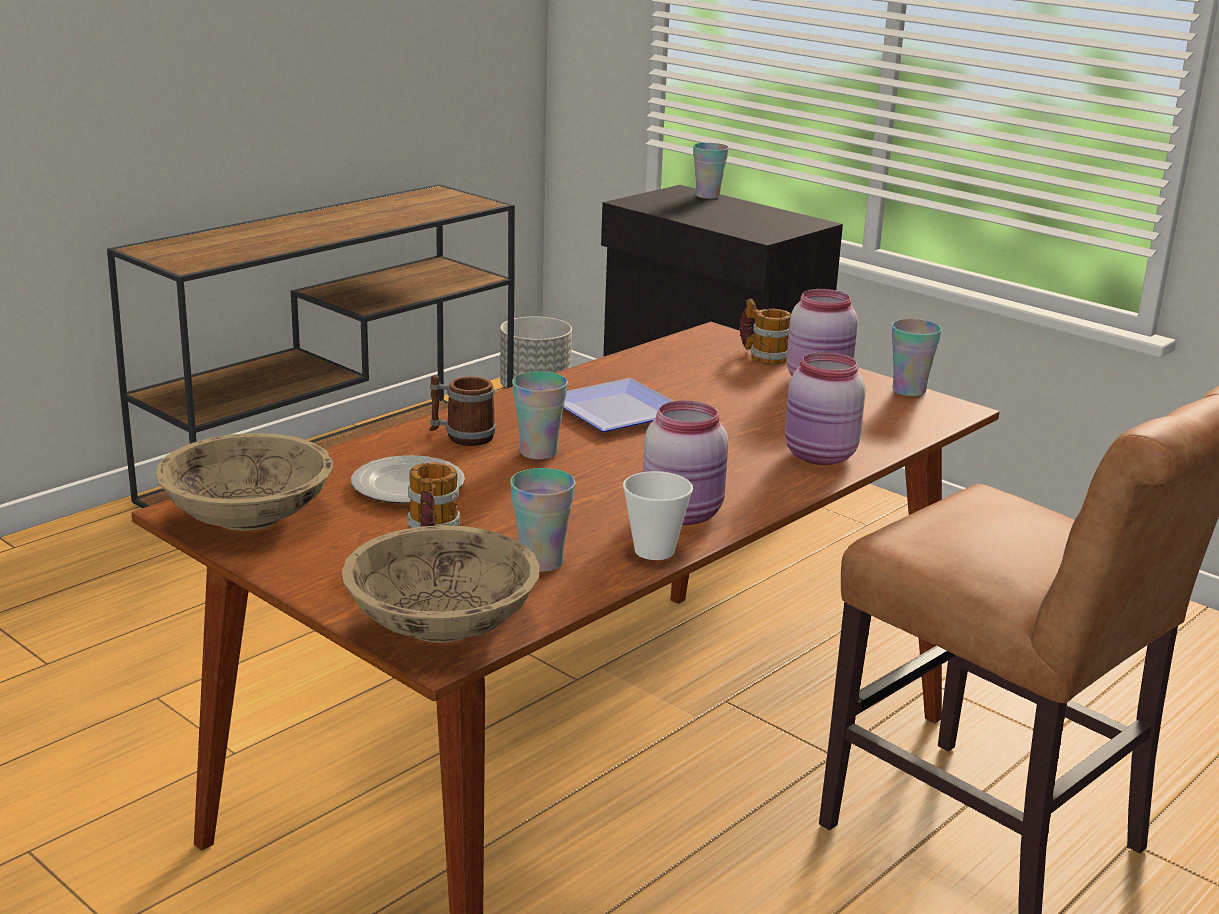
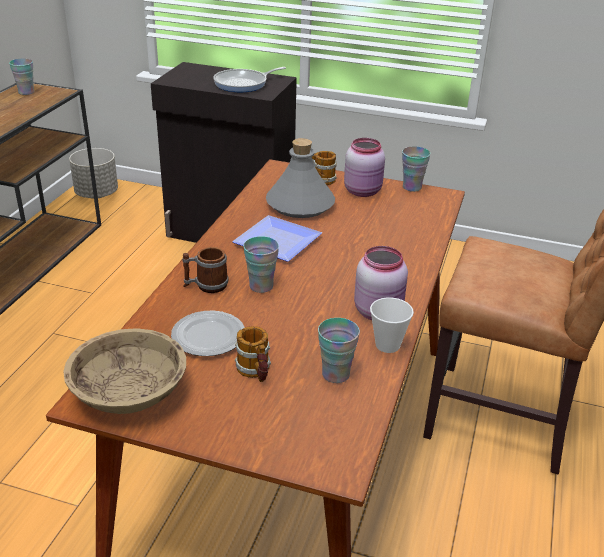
camera: 25 degrees left, 10 degrees up
beige bowl [342,525,540,643] -> none
cup [693,143,729,199] -> cup moved to [9,58,34,95]
pink jar [785,352,866,465] -> none
none -> frying pan [213,67,286,92]
none -> grey bottle [266,138,335,218]

